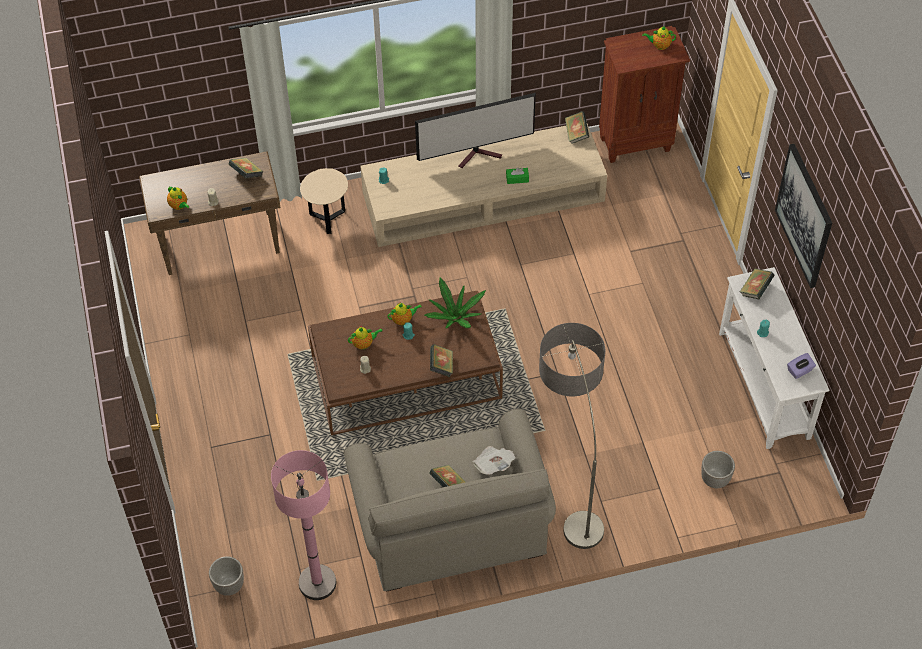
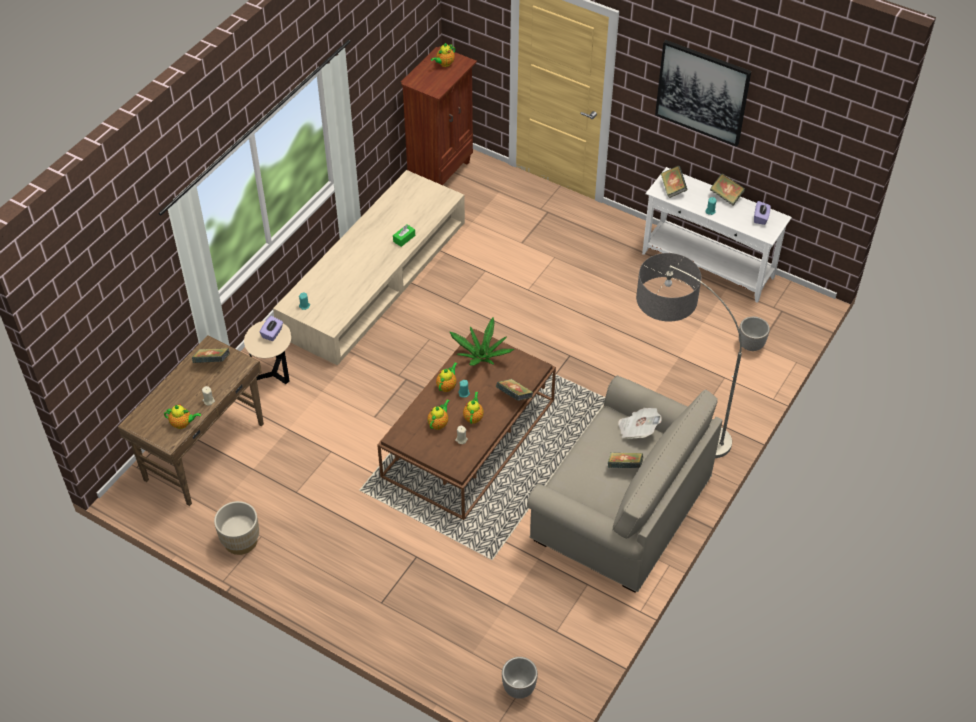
camera: 45 degrees left, 5 degrees down
pink floor lamp [271,450,336,600] -> none
television [415,93,536,168] -> none
book [565,111,589,144] -> book moved to [710,173,745,205]
none -> beige planter [214,501,259,555]
none -> purple tissue box [260,316,283,341]
none -> teapot [463,392,484,424]

